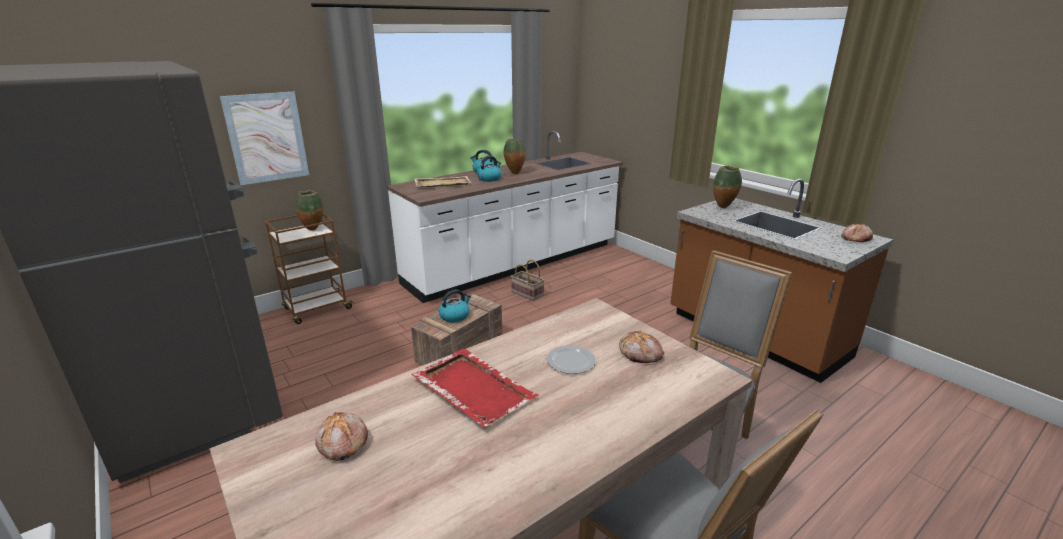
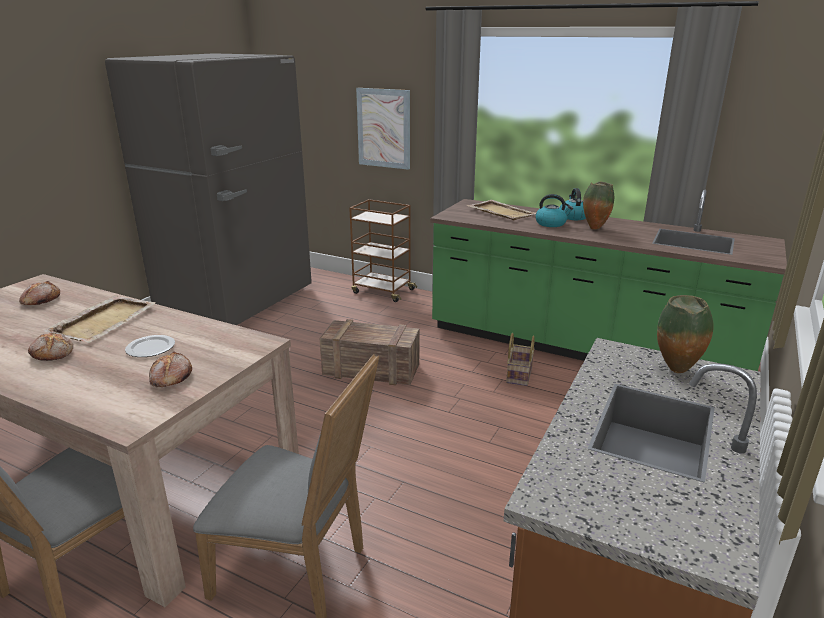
camera: 65 degrees right, 0 degrees up
vase [296,190,323,231] -> none
white counter [387,131,623,303] -> green counter [430,190,787,371]
red tray [411,348,539,427] -> beige tray [44,295,156,343]
kettle [438,289,471,323] -> none
bread [841,224,873,242] -> bread moved to [28,332,73,361]

